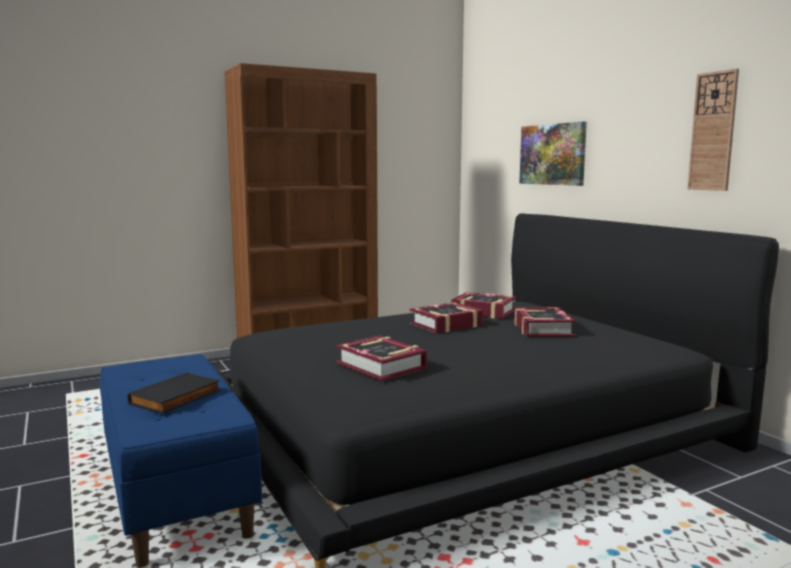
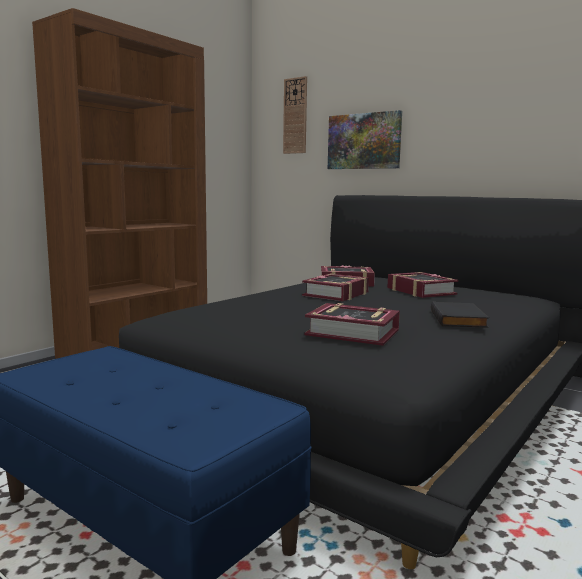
camera: 25 degrees left, 0 degrees up
black book [127,372,221,414] -> black book moved to [431,301,489,328]
wall clock [688,69,739,191] -> wall clock moved to [283,76,307,154]

